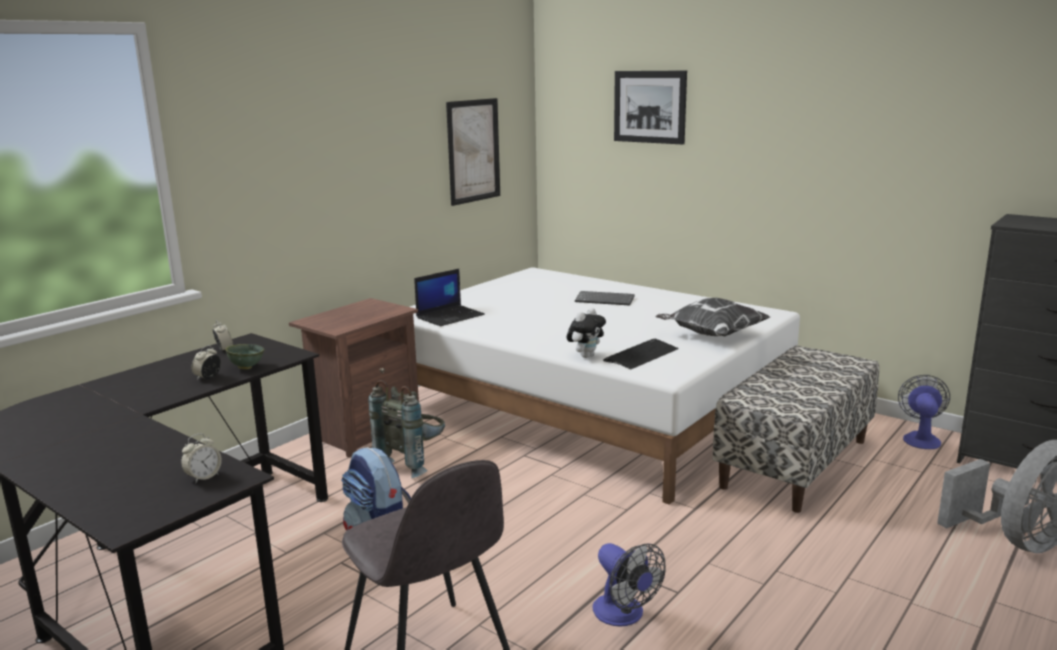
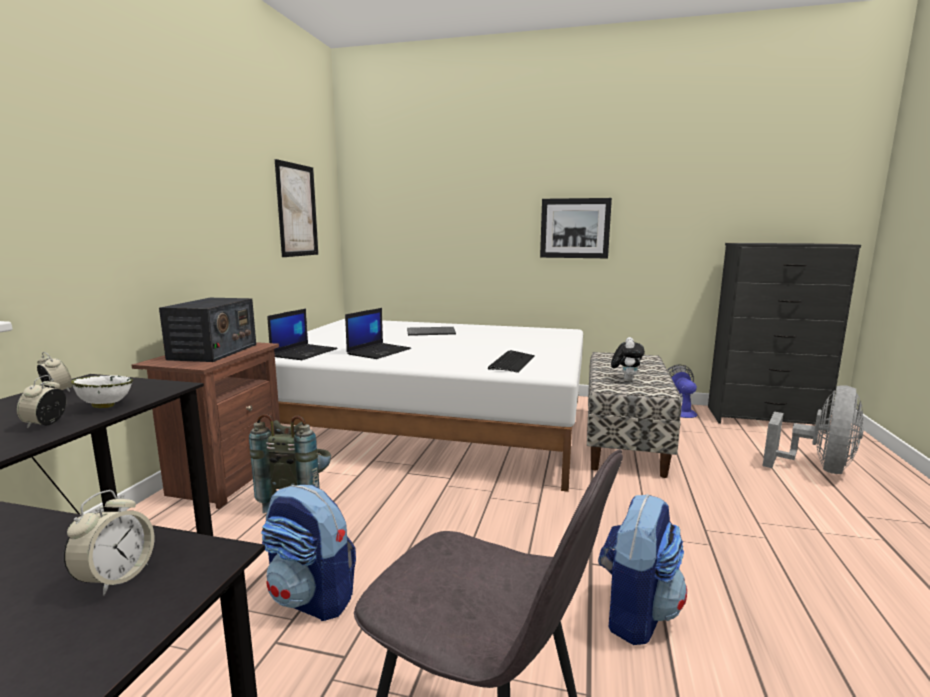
camera: 25 degrees left, 5 degrees down
green bowl [225,344,265,369] -> white bowl [71,375,133,408]
plush toy [567,308,606,358] -> plush toy moved to [611,337,645,381]
fan [593,543,666,627] -> backpack [598,494,687,645]
picture [614,70,687,144] -> picture moved to [540,198,612,258]
pillow [655,298,770,336] -> none
none -> radio [159,298,256,362]
none -> laptop [345,308,411,359]

